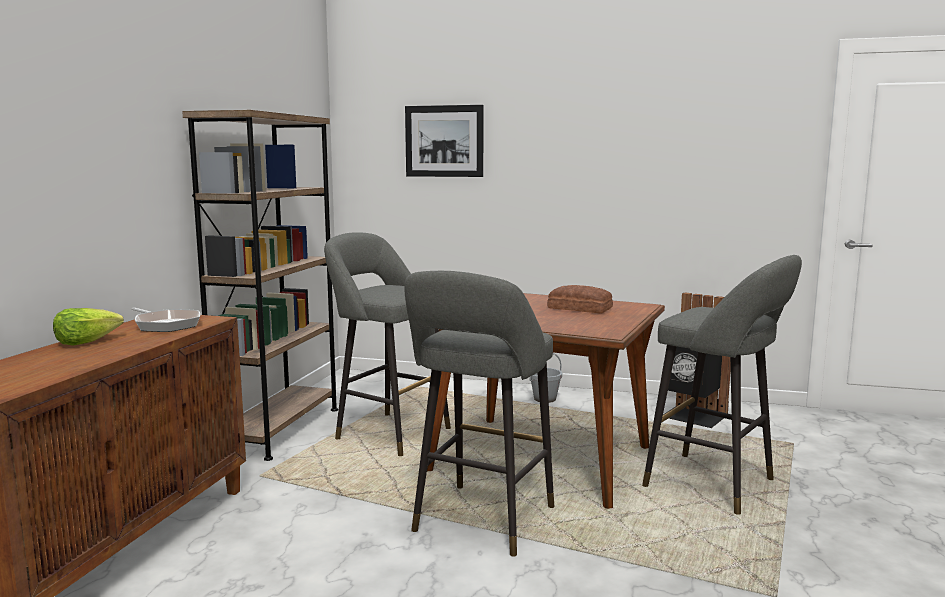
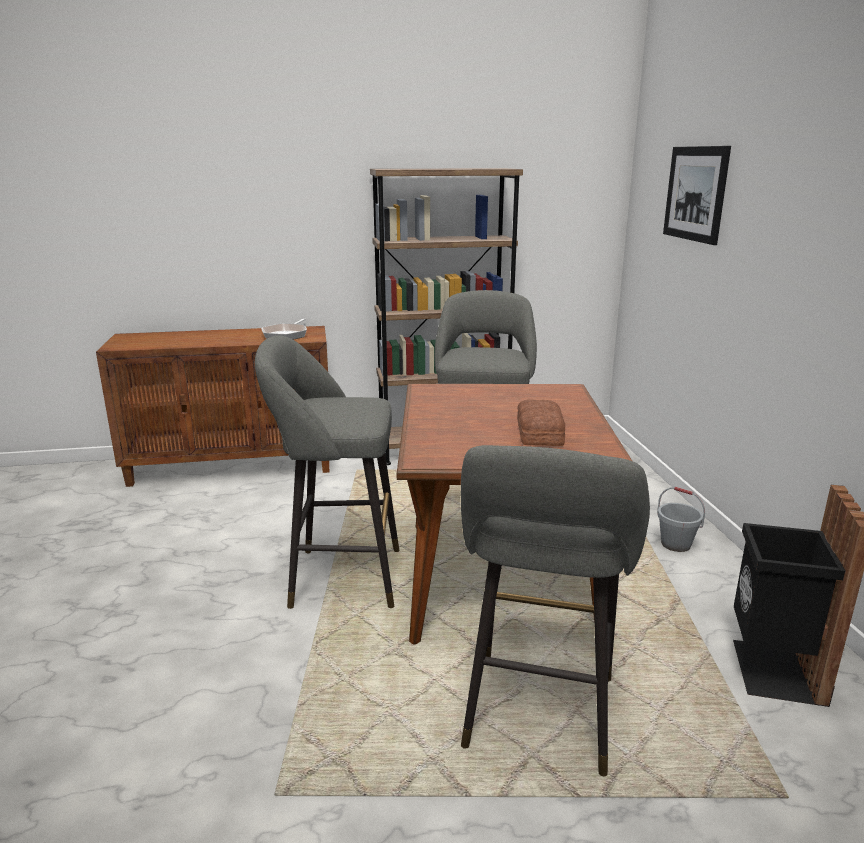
camera: 65 degrees right, 10 degrees up
lettuce [53,308,124,345] -> none

